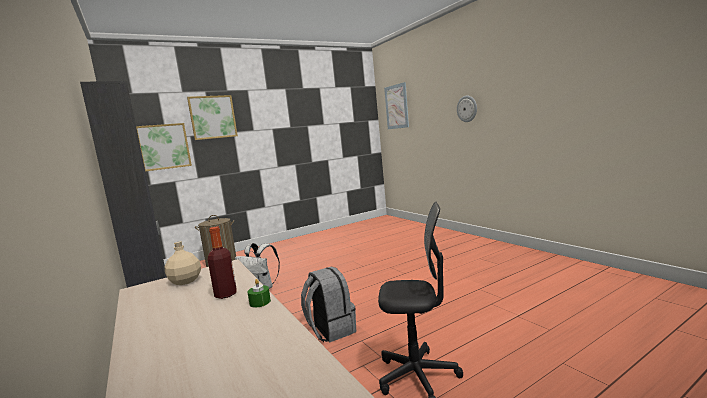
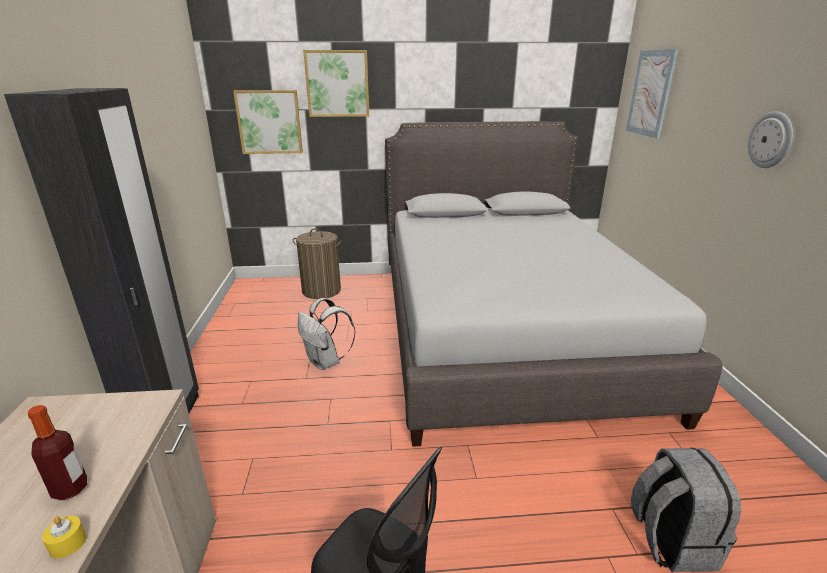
camera: 25 degrees right, 15 degrees up
beige bottle [164,241,201,285] -> none
green candle [248,279,271,308] -> yellow candle [42,516,87,558]
grey backpack [301,266,356,343] -> grey backpack moved to [631,448,741,572]
none -> grey bed [385,121,722,447]

